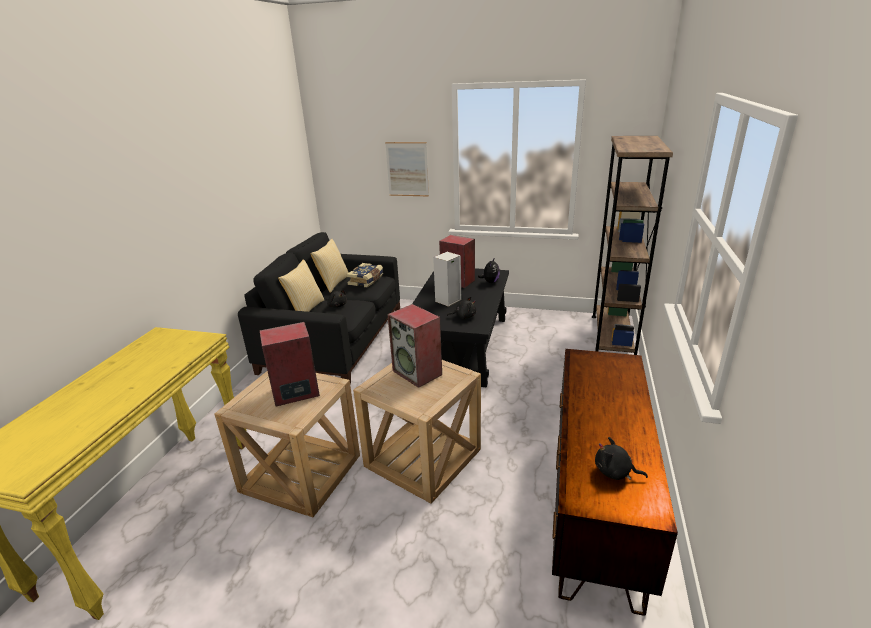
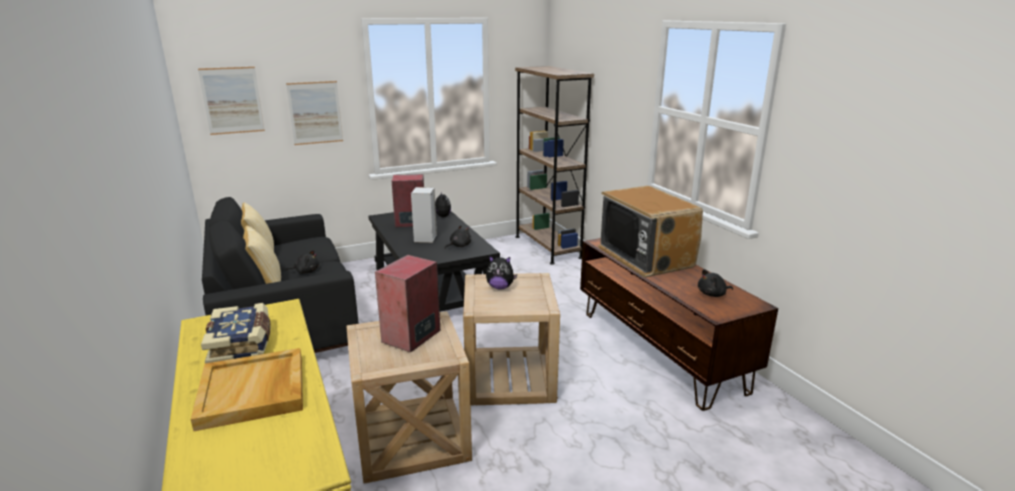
camera: 40 degrees left, 5 degrees down
book [347,263,383,287] -> book moved to [201,303,271,363]
speaker [387,304,442,388] -> plush toy [486,255,517,290]
none -> beige tray [191,348,303,432]
none -> picture [198,67,265,135]
none -> television [598,186,703,277]

